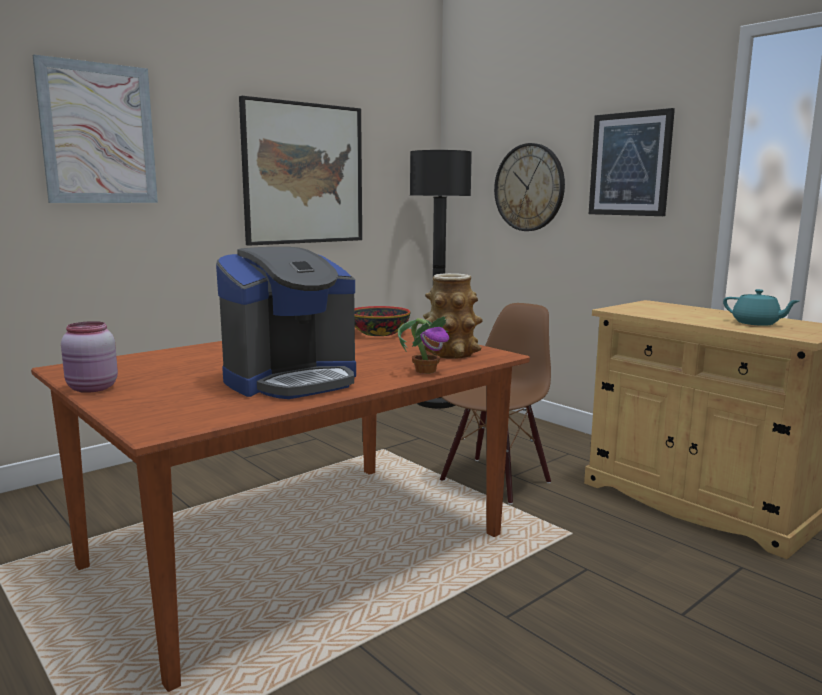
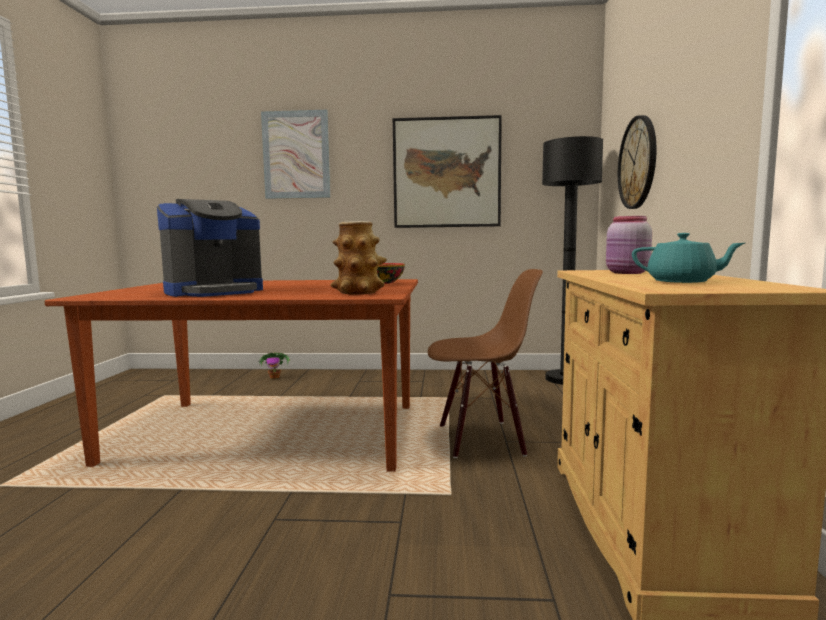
camera: 45 degrees right, 5 degrees down
pink jar [61,321,118,393] -> pink jar moved to [606,216,652,274]
coffee machine [216,247,356,399] -> coffee machine turned 45 degrees counterclockwise [157,199,263,297]
potted plant [398,316,449,374] -> potted plant moved to [258,352,290,379]
picture [589,108,675,216] -> none
turquoise teapot [723,289,799,326] -> turquoise teapot turned 60 degrees counterclockwise [632,233,745,283]

